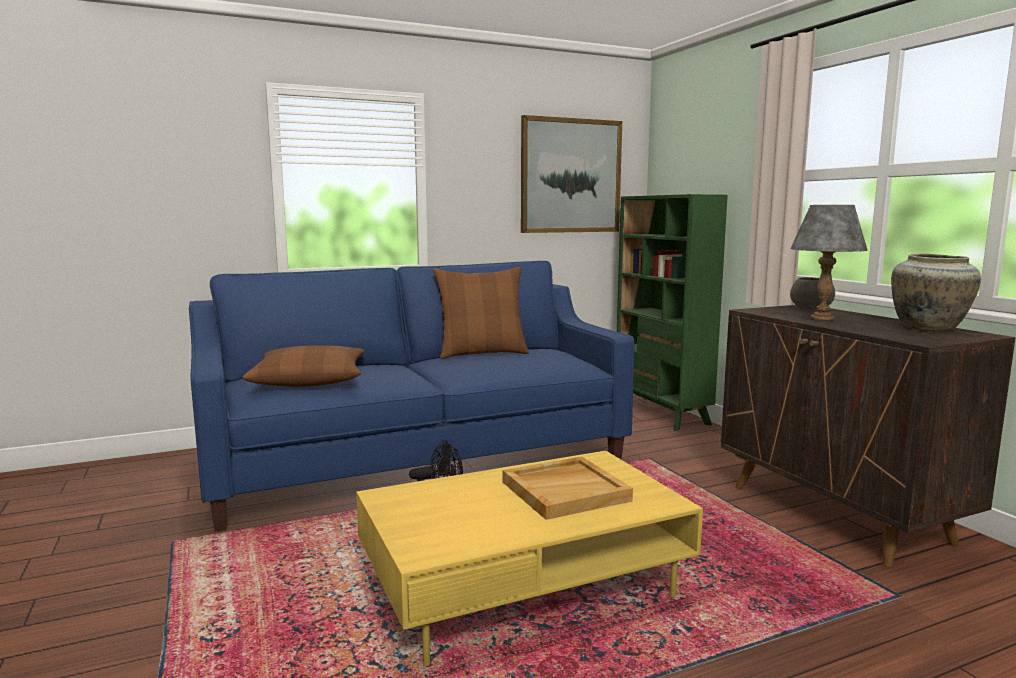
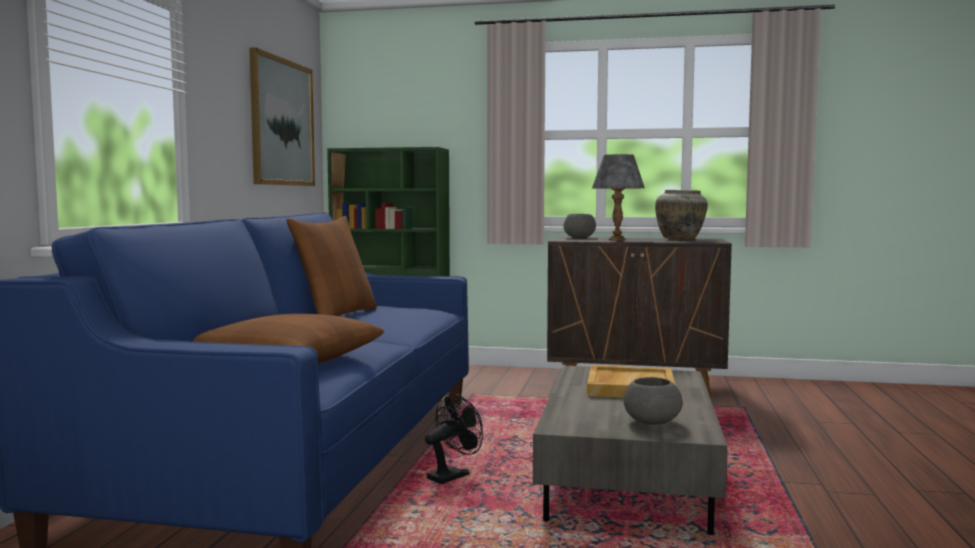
camera: 55 degrees left, 5 degrees down
yellow coffee table [356,451,703,666] -> grey coffee table [533,366,728,535]
none -> grey bowl [624,377,683,425]

